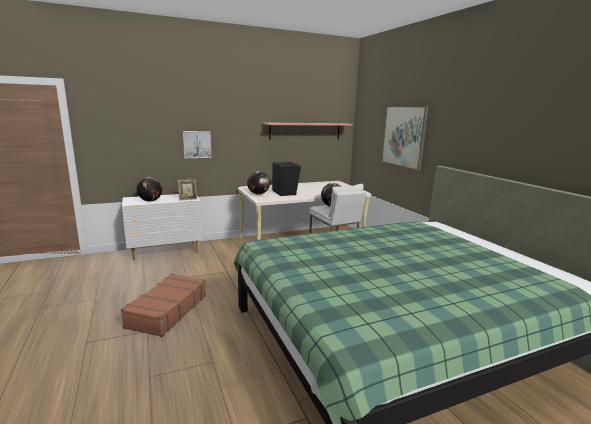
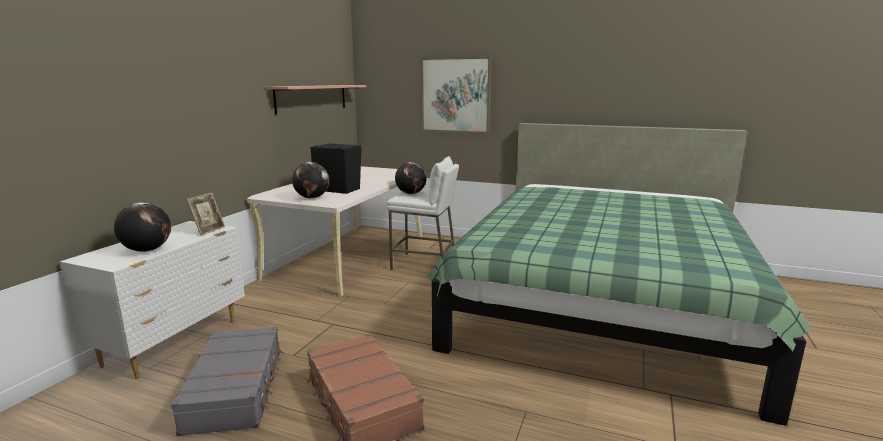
camera: 45 degrees left, 0 degrees up
picture [183,131,211,158] -> none
none -> grey suitcase [171,327,284,437]

